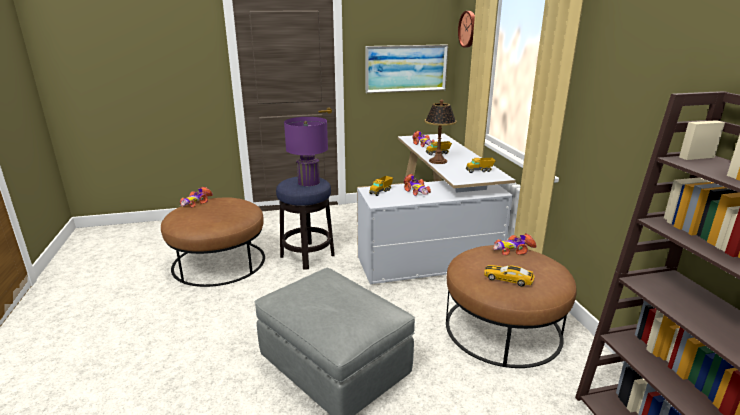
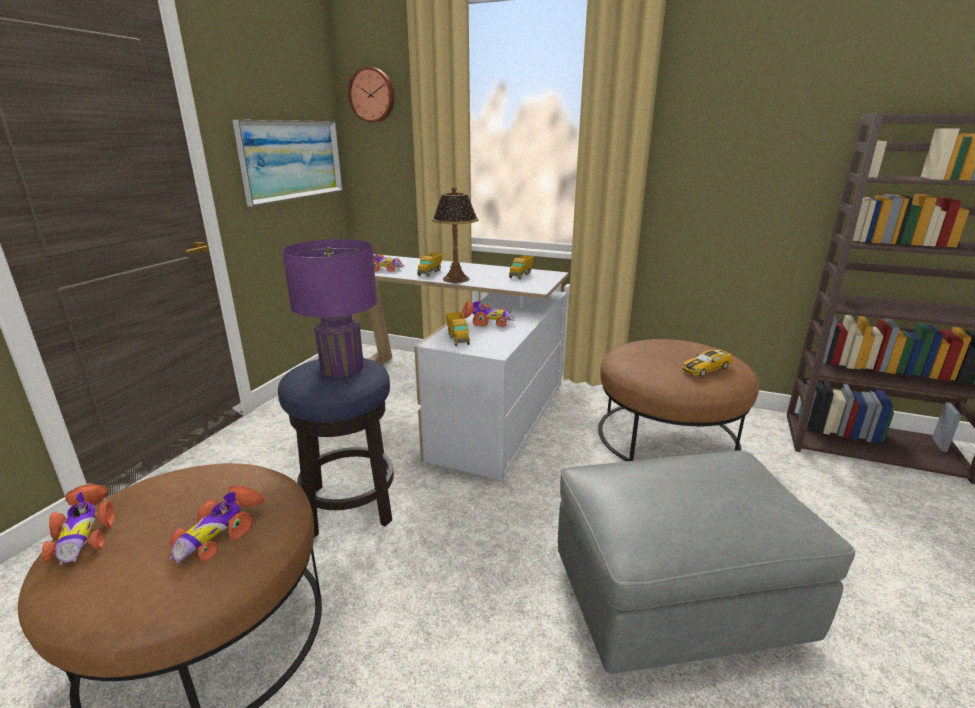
camera: 55 degrees left, 0 degrees up
toy car [492,233,537,255] -> toy car moved to [169,485,265,564]

